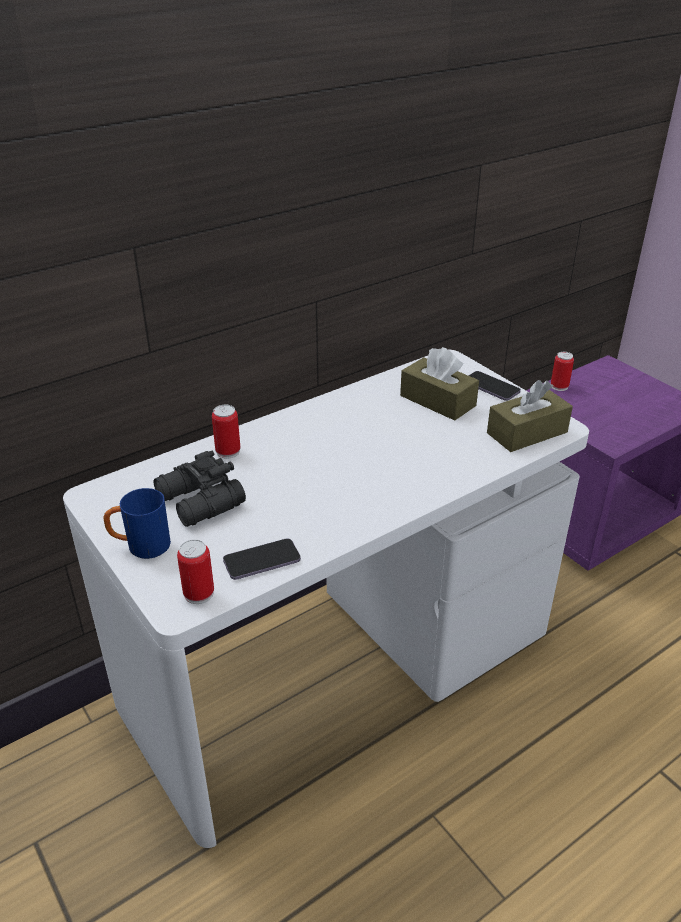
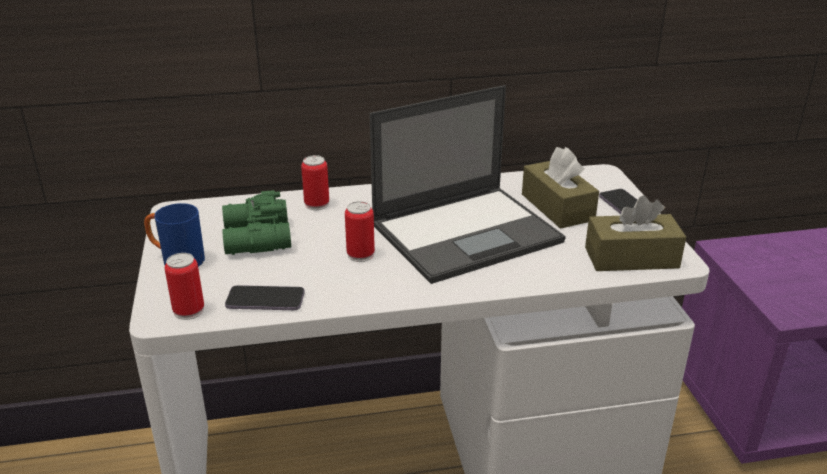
camera: 25 degrees right, 5 degrees down
black binoculars [153,451,246,527] -> green binoculars [222,190,291,255]
can [551,352,574,391] -> can moved to [345,201,375,262]
none -> laptop [369,85,566,284]

